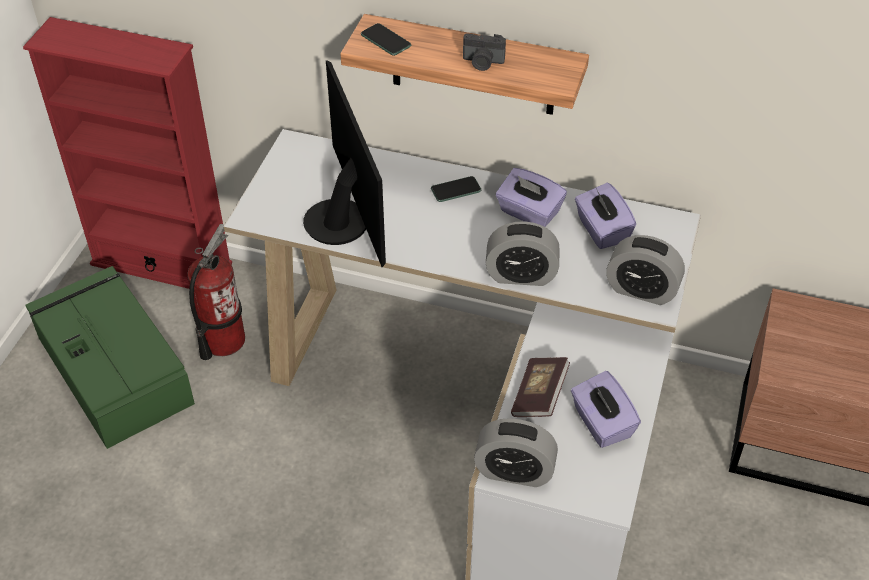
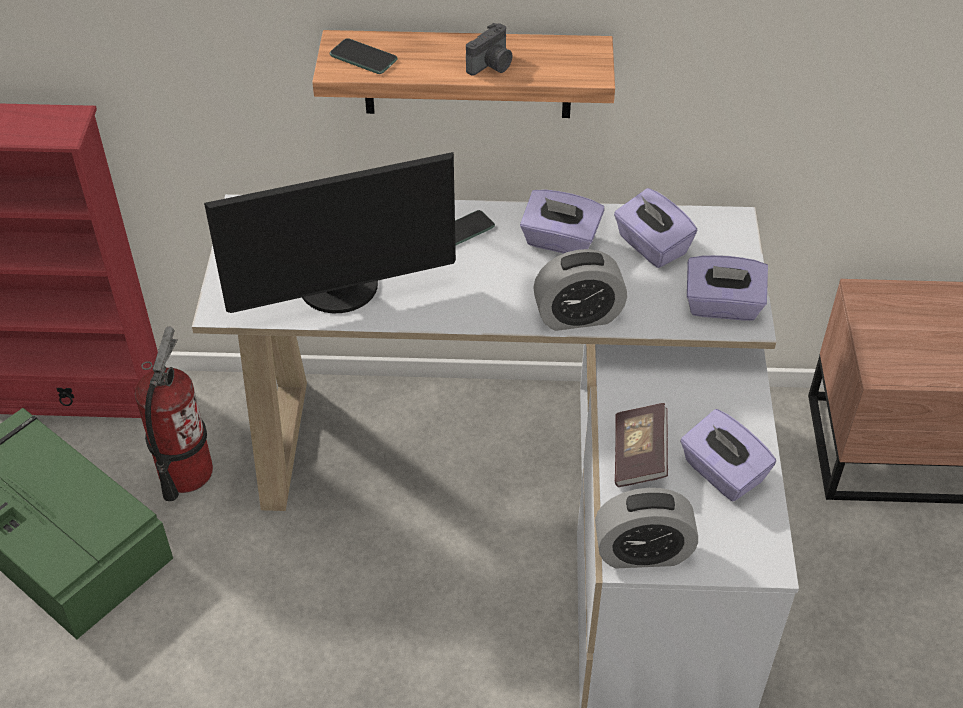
camera: 15 degrees left, 0 degrees up
monitor [303,60,386,267] -> monitor turned 105 degrees clockwise [204,152,456,313]
camera [463,33,506,71] -> camera turned 45 degrees counterclockwise [466,23,512,76]
alarm clock [606,235,685,305] -> purple tissue box [687,255,768,321]

